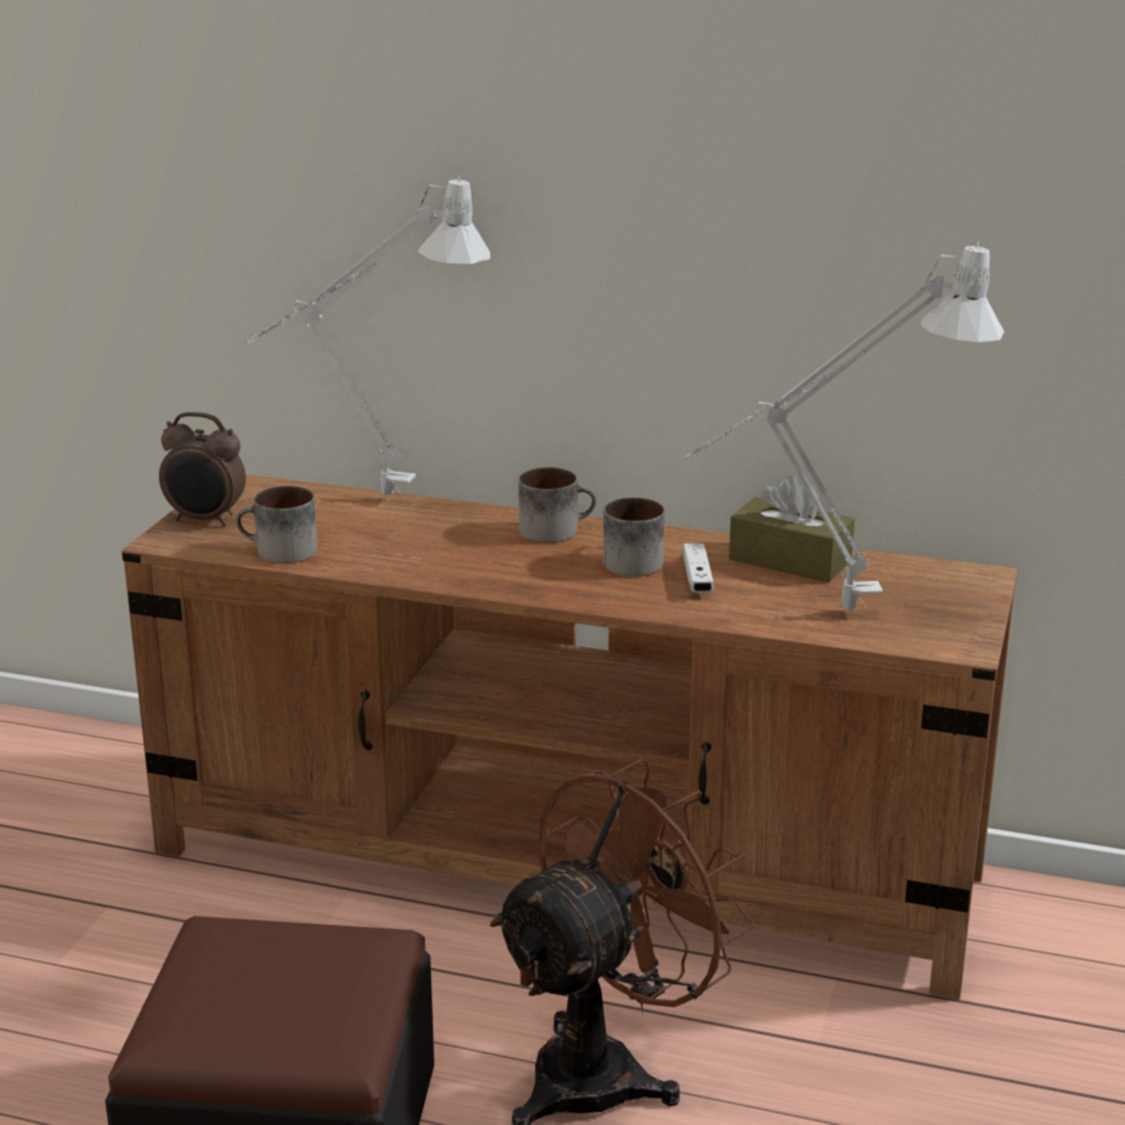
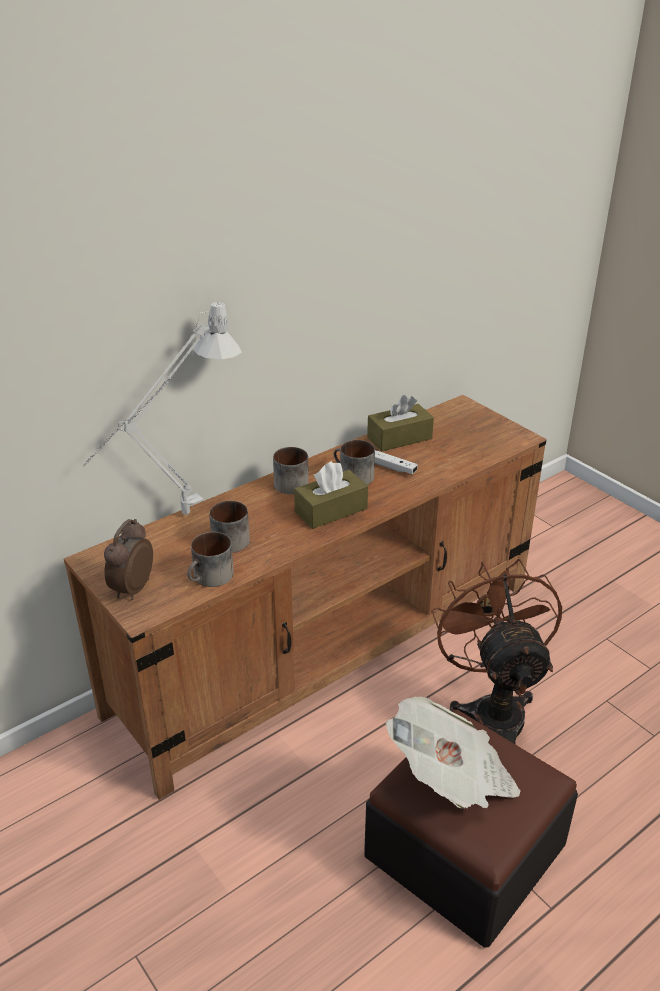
camera: 55 degrees left, 10 degrees up
alarm clock [159,412,246,527] -> alarm clock turned 150 degrees clockwise [104,519,153,600]
grey table lamp [686,242,1004,611] -> none
none -> mug [209,501,250,553]
none -> brown tissue box [294,461,368,529]
none -> newspaper [386,696,521,809]

